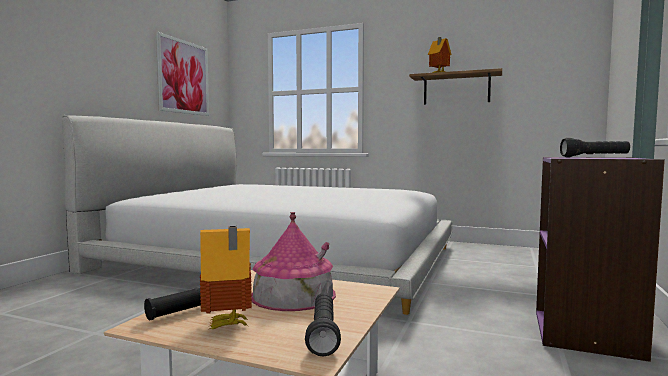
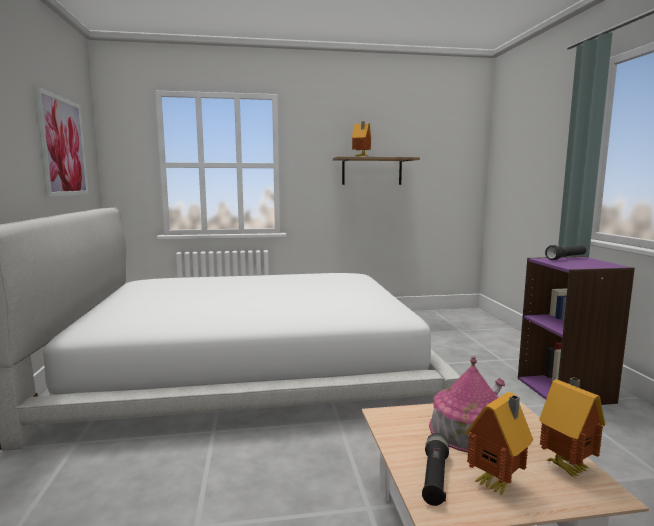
camera: 30 degrees left, 5 degrees up
black flashlight [305,293,341,356] -> toy house [539,377,605,477]

